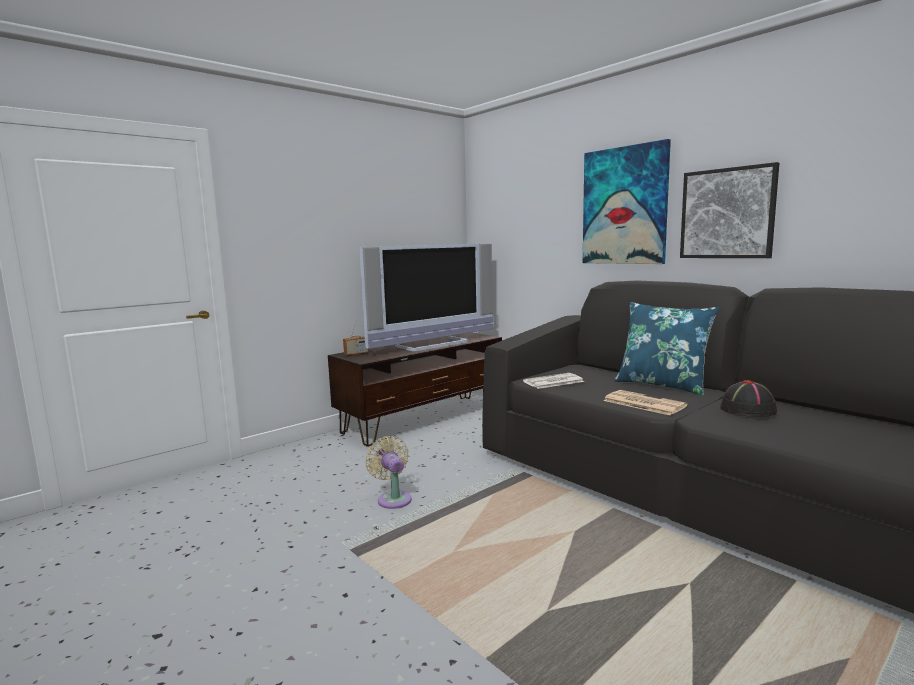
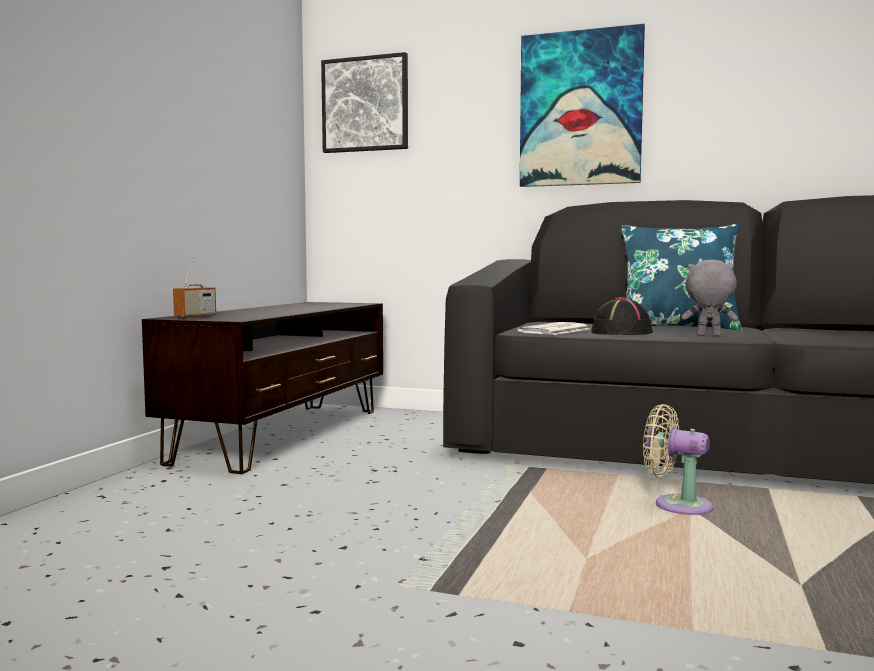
camera: 30 degrees left, 5 degrees down
television [359,243,494,351] -> none
beige fan [366,436,412,509] -> beige fan moved to [643,404,713,515]
newspaper [603,390,687,415] -> grey plush toy [681,260,738,336]
picture [680,162,779,258] -> picture moved to [321,52,408,153]
black hat [720,380,777,417] -> black hat moved to [591,297,653,335]

